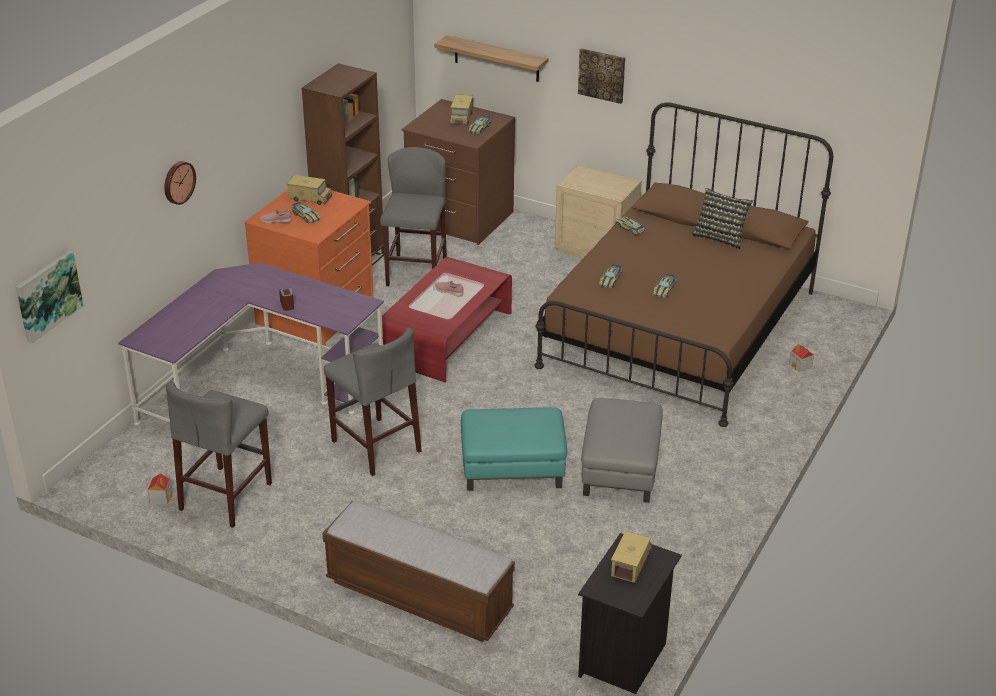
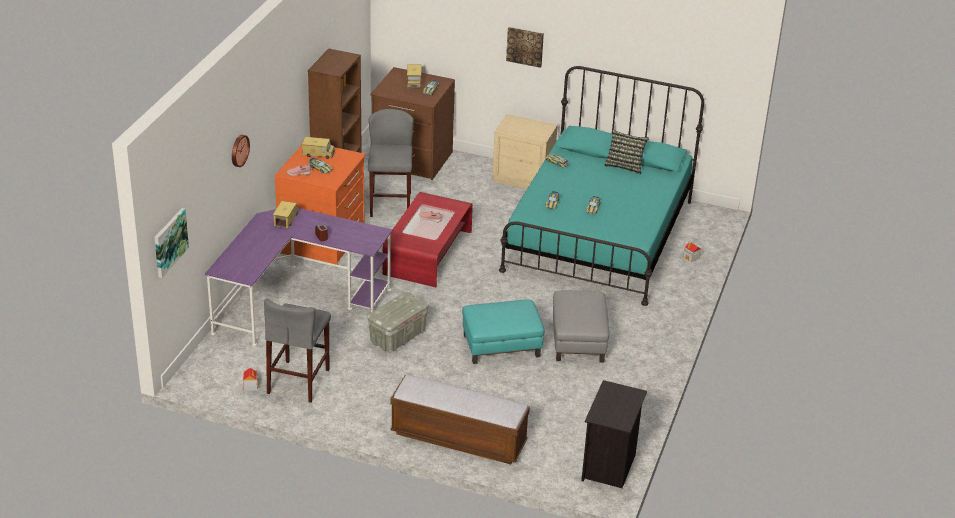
camera: 10 degrees left, 0 degrees up
grey stool [324,327,422,476] -> grey storage box [367,292,429,352]
shelf [434,35,549,82] -> none
brown bed [535,102,833,427] -> turquoise bed [499,66,704,306]
toy truck [611,531,652,583] -> toy truck moved to [273,201,299,228]

